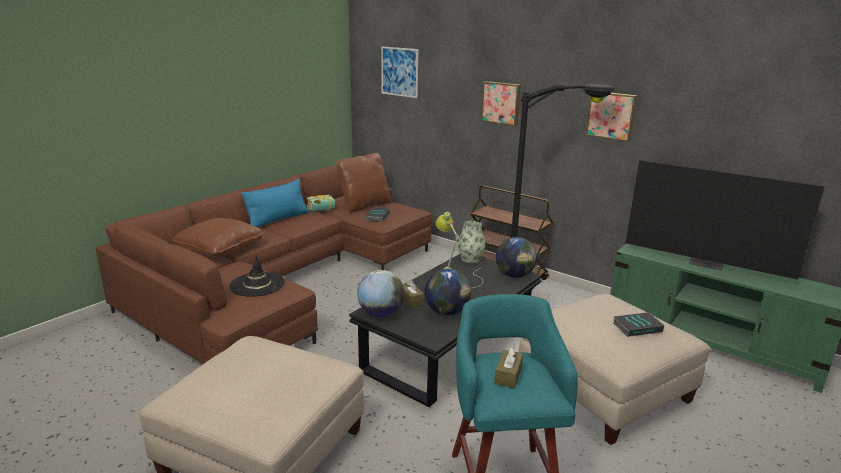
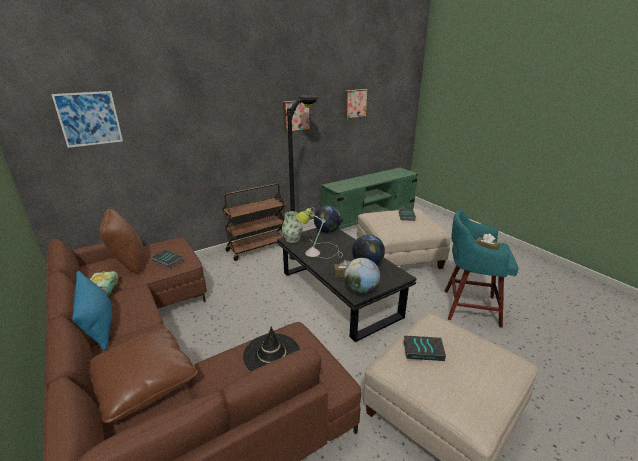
camera: 70 degrees left, 5 degrees up
picture [481,81,521,126] -> picture moved to [344,89,368,119]
television [626,160,825,280] -> none
none -> book [404,335,446,361]

